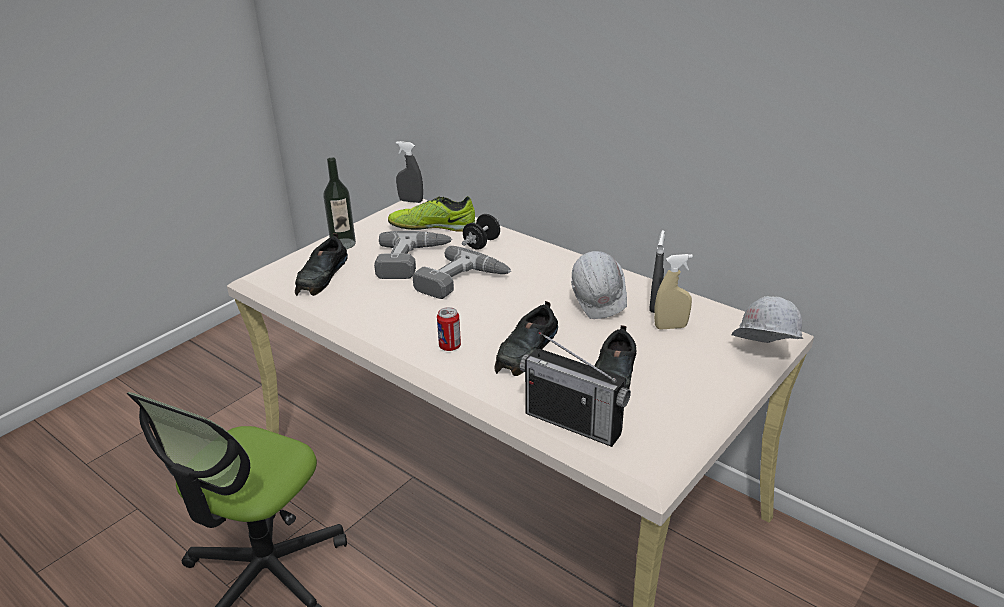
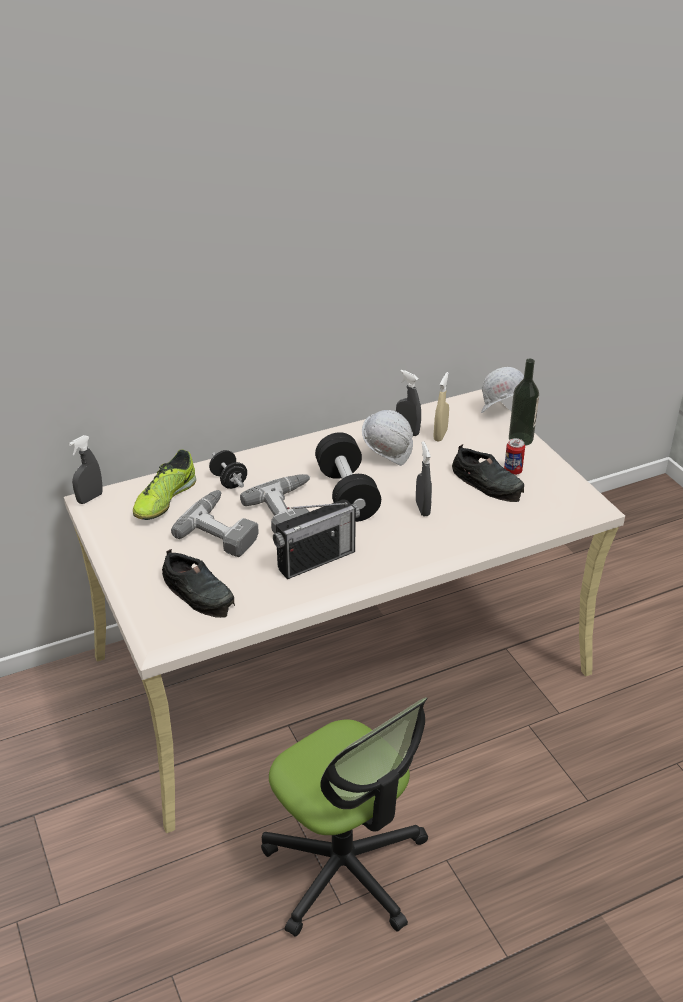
camera: 65 degrees left, 5 degrees up
bottle [323,157,356,249] -> bottle moved to [509,359,539,446]
can [437,307,461,351] -> can moved to [504,438,525,475]
black shoe [494,301,558,376] -> grey spray bottle [416,441,432,516]
radio [520,332,631,447] -> radio moved to [273,499,360,579]
none -> black dumbbell [315,432,381,522]

